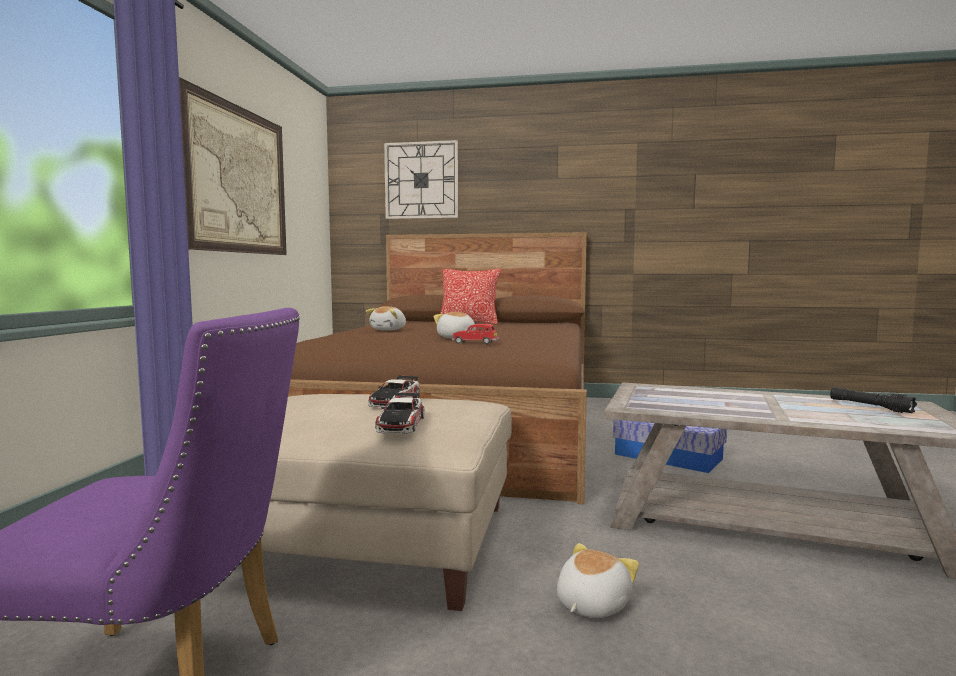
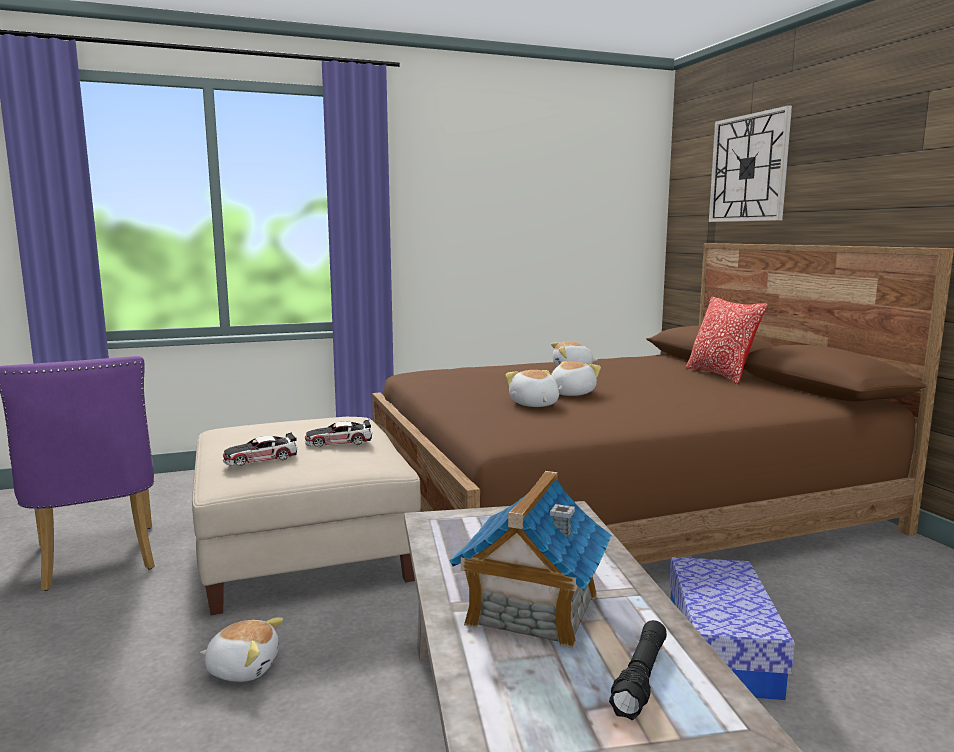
camera: 60 degrees right, 5 degrees up
picture [179,77,287,255] -> none
red toy car [452,324,500,344] -> plush toy [506,370,559,407]
none -> toy house [450,471,612,648]

